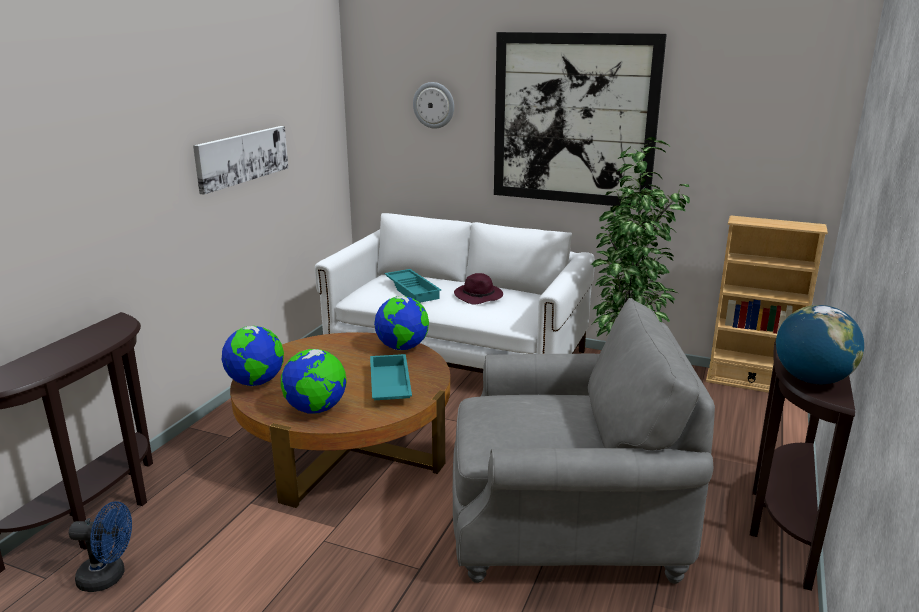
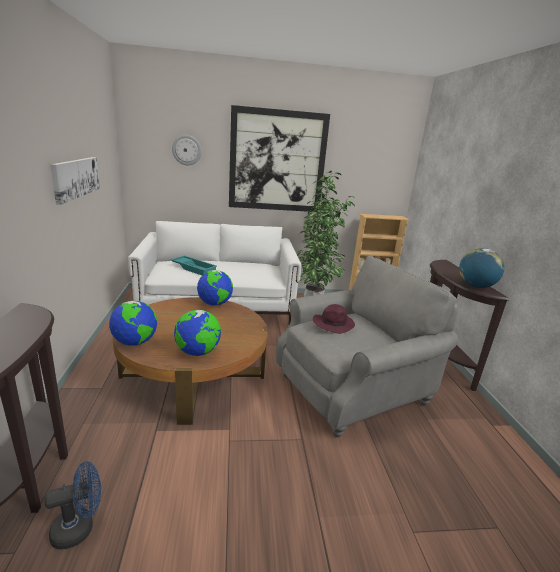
camera: 30 degrees left, 0 degrees up
turquoise tray [370,354,412,400] -> none
purple hat [454,273,503,305] -> purple hat moved to [313,304,355,334]

